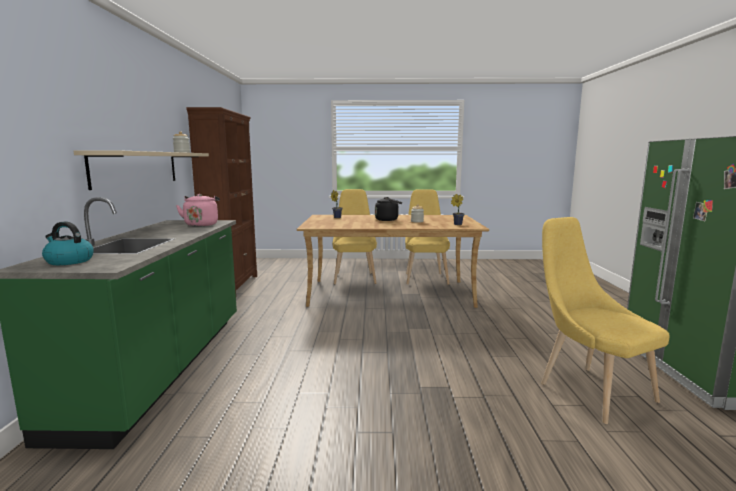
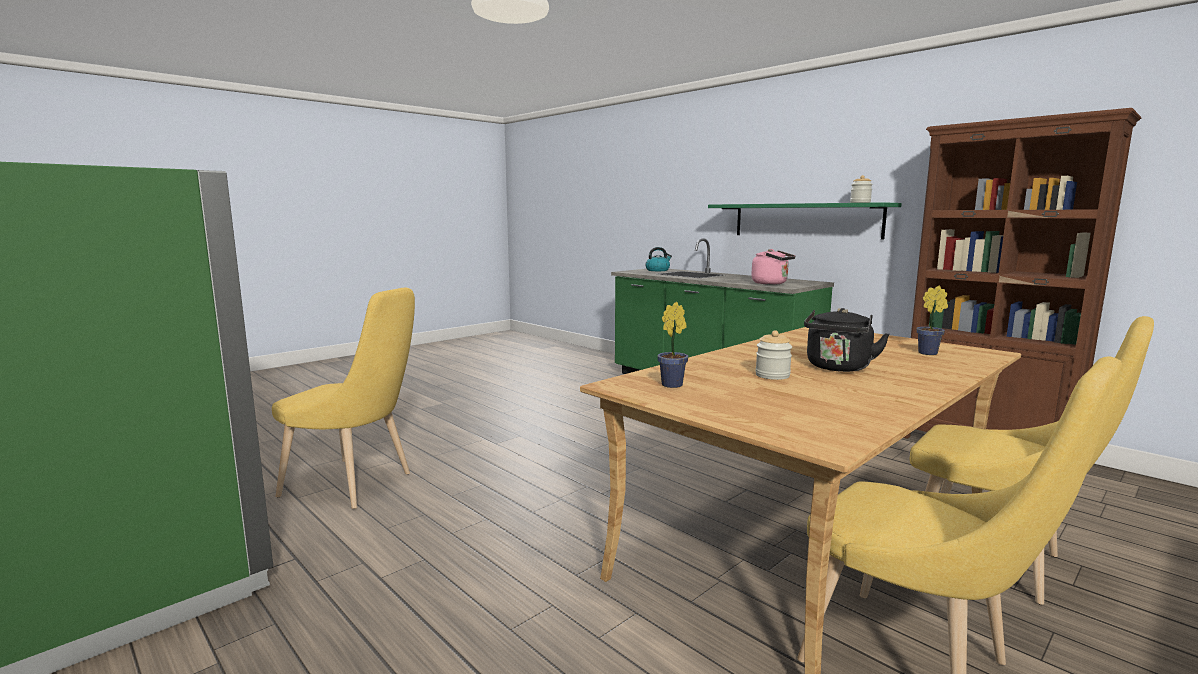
camera: 135 degrees right, 0 degrees up
beige shelf [74,151,209,190] -> green shelf [708,202,902,240]

